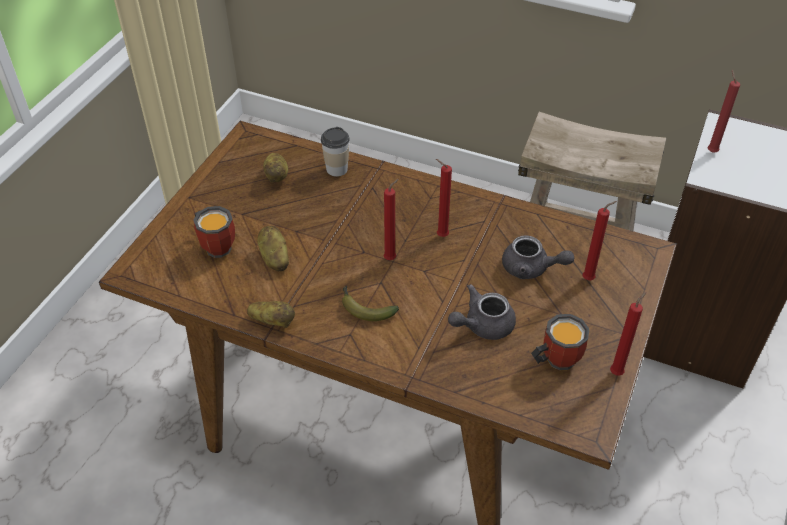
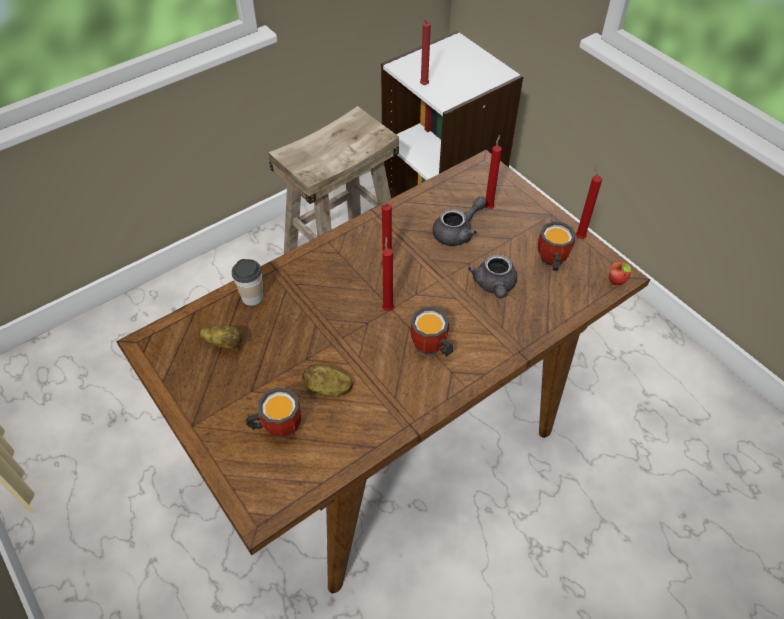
camera: 60 degrees left, 5 degrees up
potato [247,301,295,328] -> none
banana [342,286,399,321] -> mug [410,307,453,357]
none -> apple [609,262,631,285]

